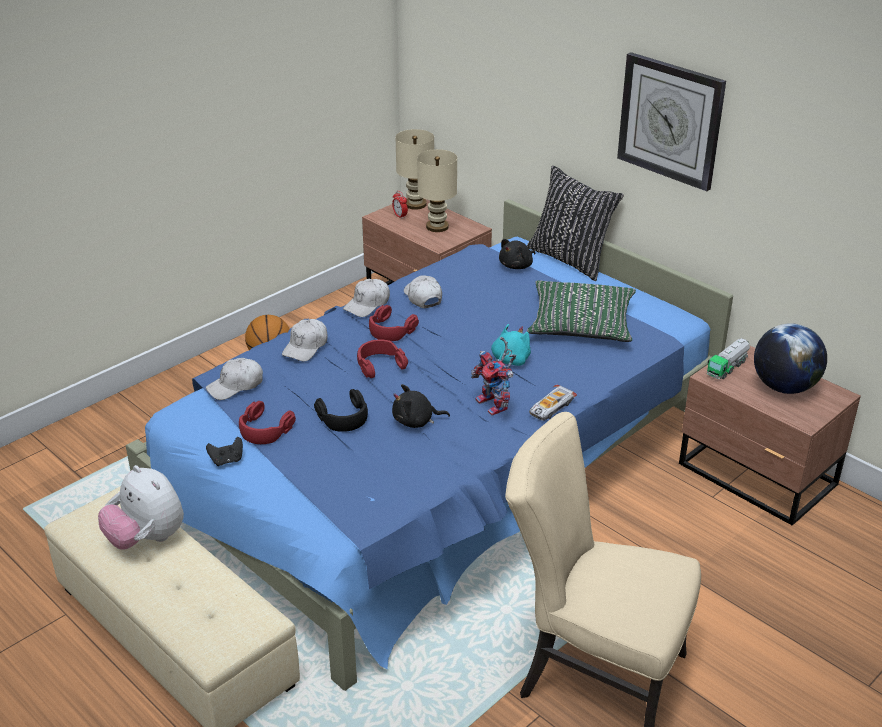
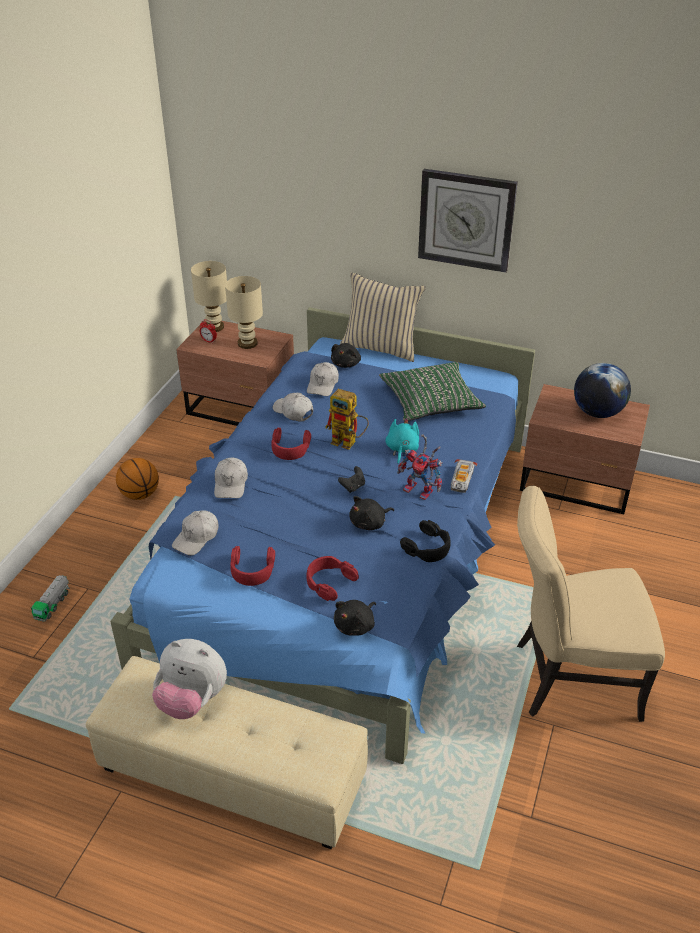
camera: 25 degrees left, 5 degrees up
black game controller [206,437,243,466] -> black game controller moved to [338,466,365,493]
black headphones [314,389,368,432] -> black headphones moved to [400,520,451,562]
white cap [343,279,390,317] -> white cap moved to [307,362,339,396]
red headphones [357,339,408,378] -> red headphones moved to [306,556,359,601]
black pillow [527,166,624,281] -> beige pillow [340,273,426,362]
toy truck [707,338,750,379] -> toy truck moved to [31,575,70,621]
none -> toy robot [325,389,369,450]
none -> black plush toy [334,600,376,636]

